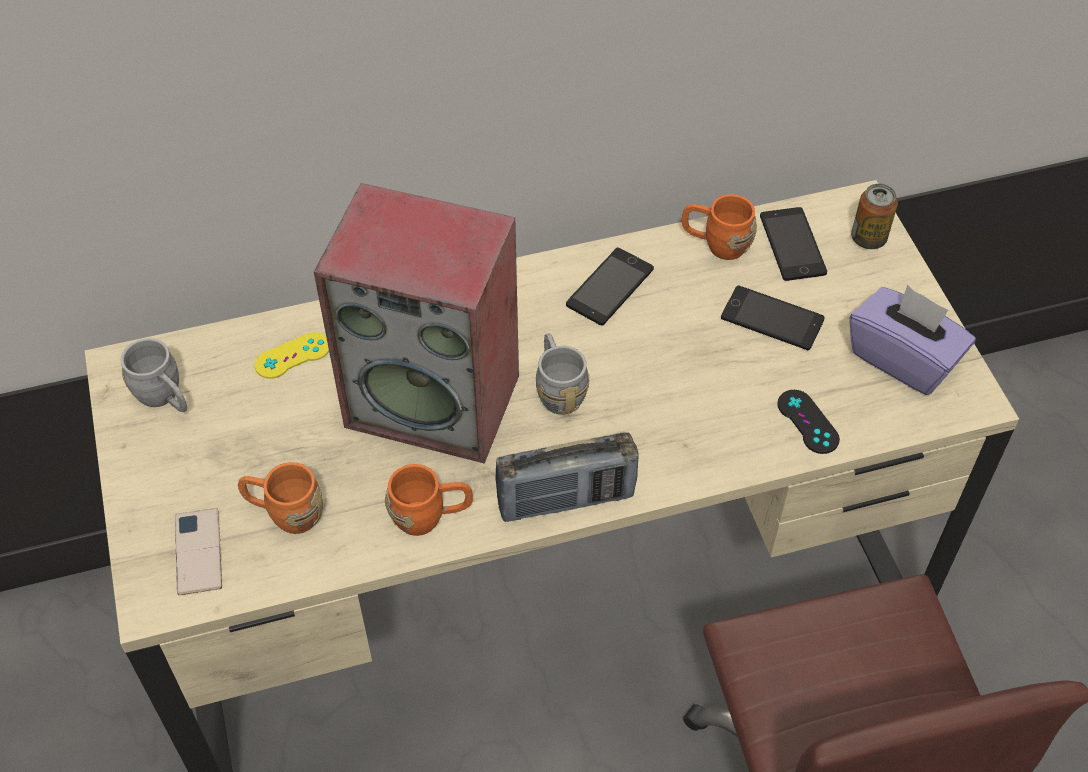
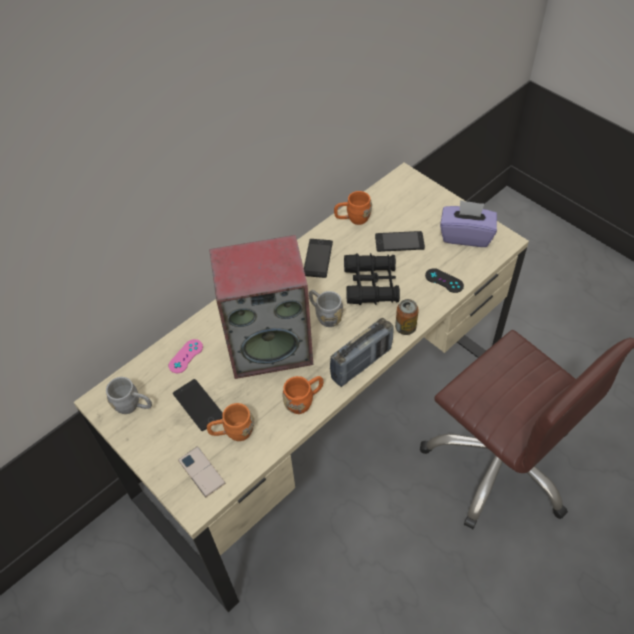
camera: 25 degrees left, 0 degrees up
yellow game controller [255,332,329,379] -> pink game controller [169,339,203,373]
phone [760,207,827,281] -> phone moved to [173,379,223,431]
can [851,184,898,249] -> can moved to [395,299,419,335]
none -> black binoculars [344,253,400,305]

